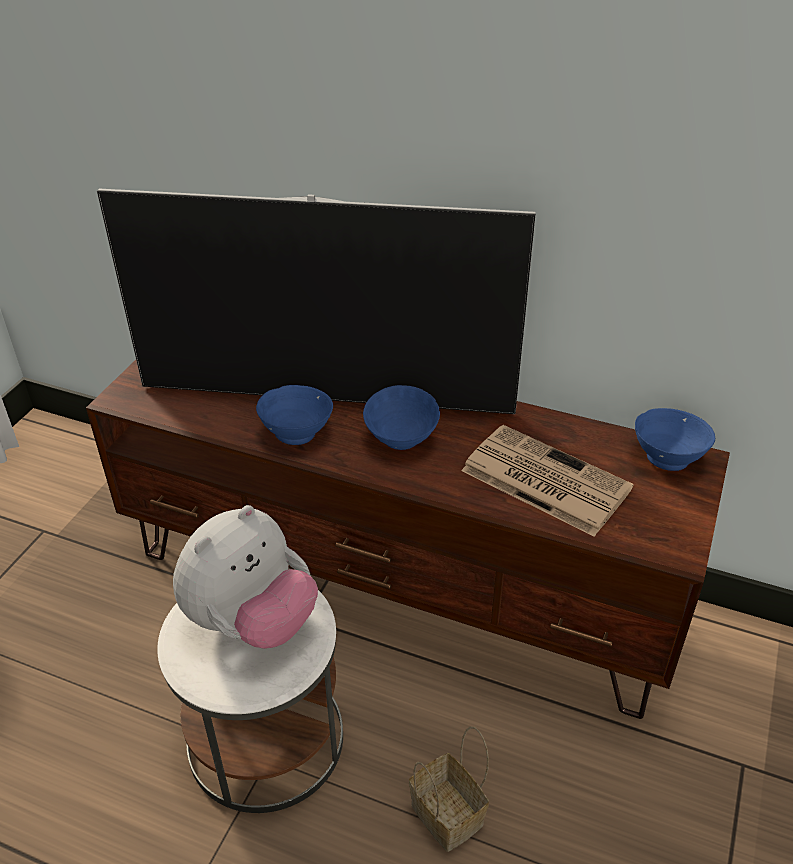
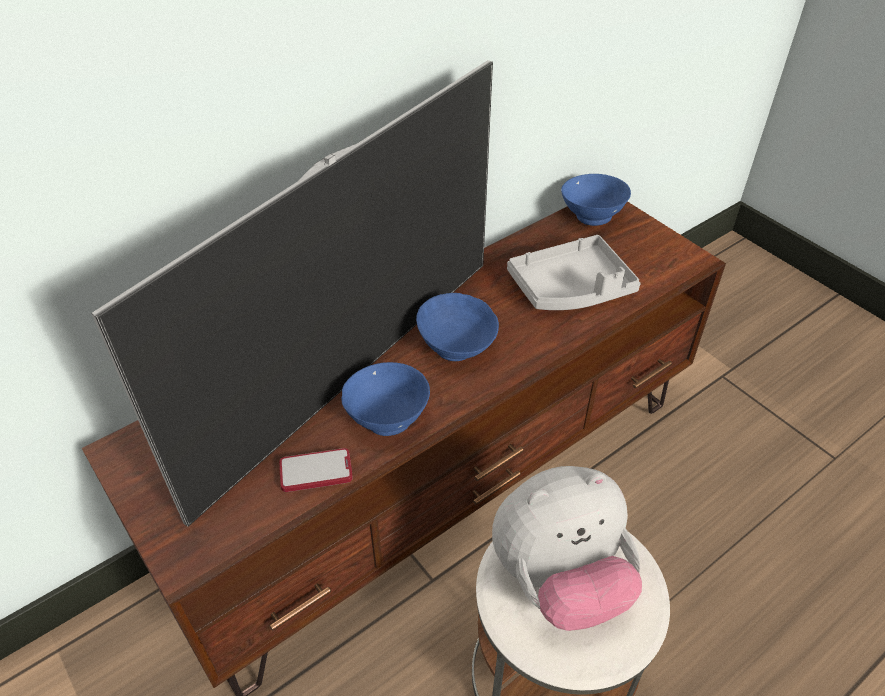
camera: 60 degrees left, 5 degrees up
plush toy [173,505,318,649] -> plush toy turned 90 degrees clockwise [492,466,642,631]
basket [409,726,489,852] -> none
newspaper [461,425,633,537] -> grey tray [507,235,641,310]
none -> phone [279,448,353,492]

